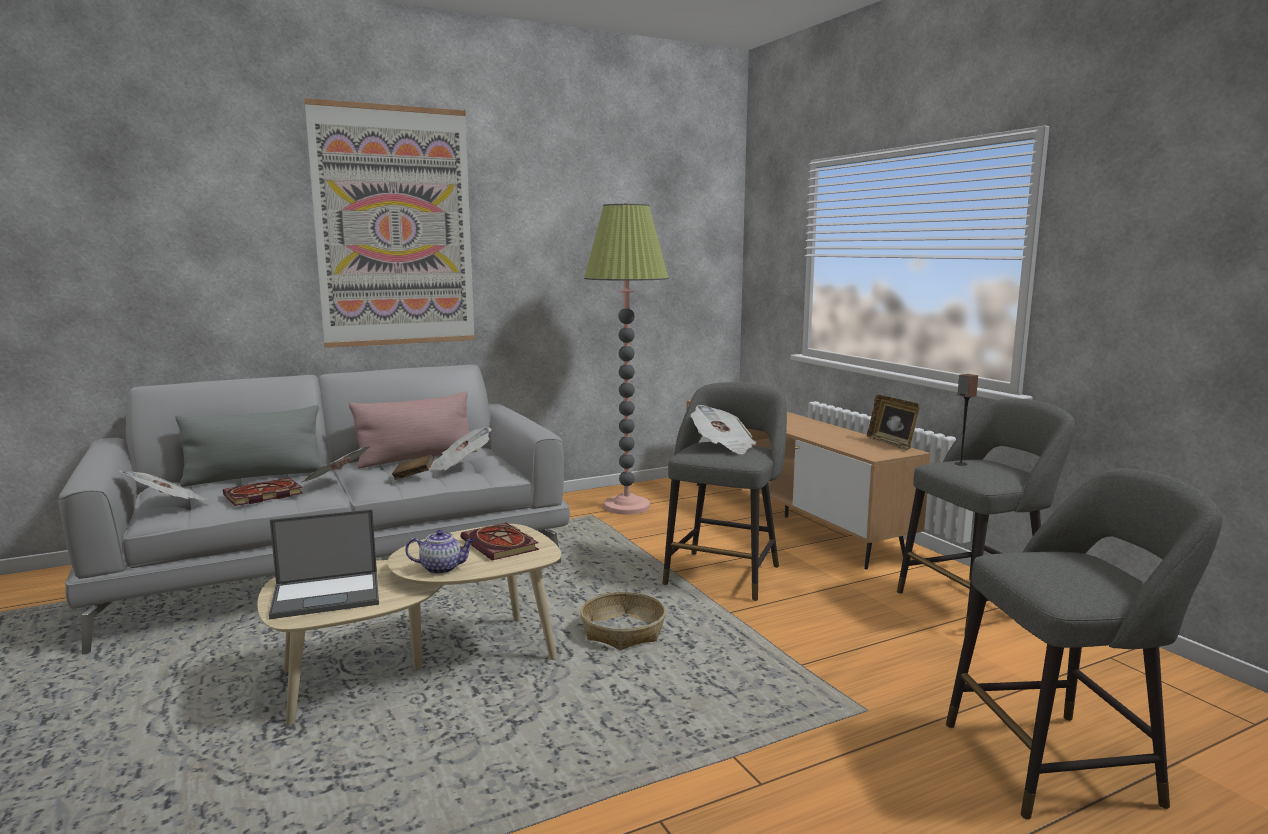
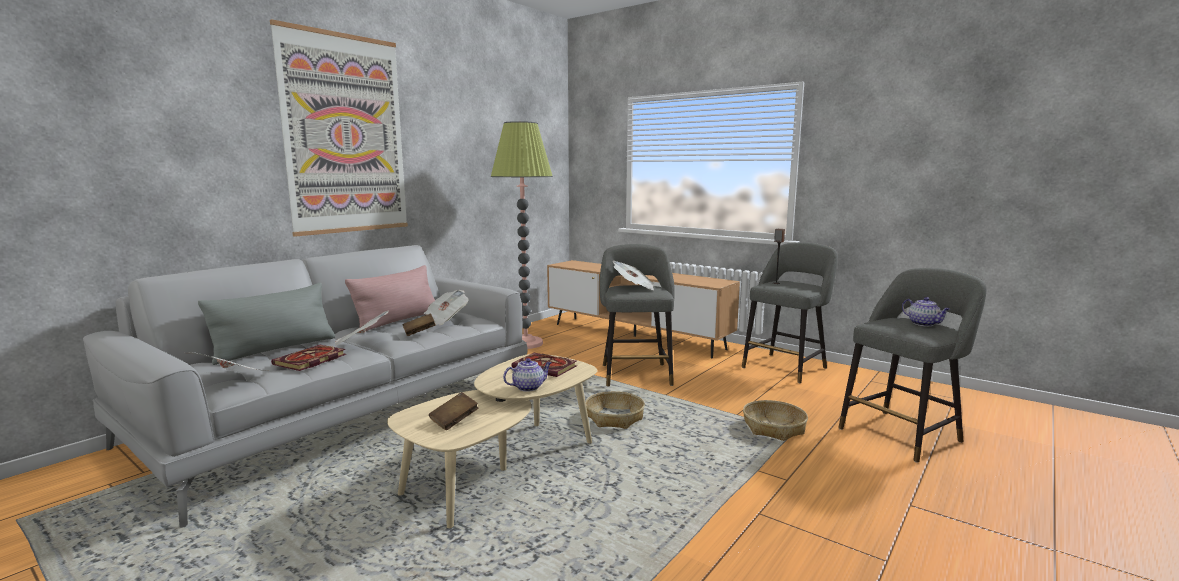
camera: 25 degrees left, 0 degrees up
laptop [269,509,379,619] -> brown book [429,392,478,430]
picture frame [867,395,919,450] -> none
none -> basket [743,400,808,441]
none -> teapot [902,297,950,326]

